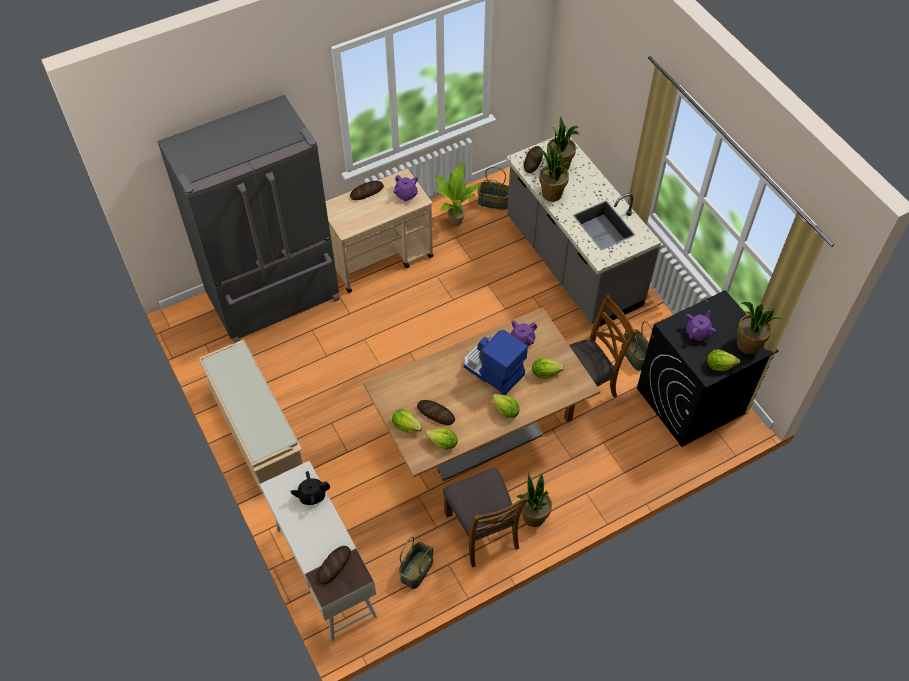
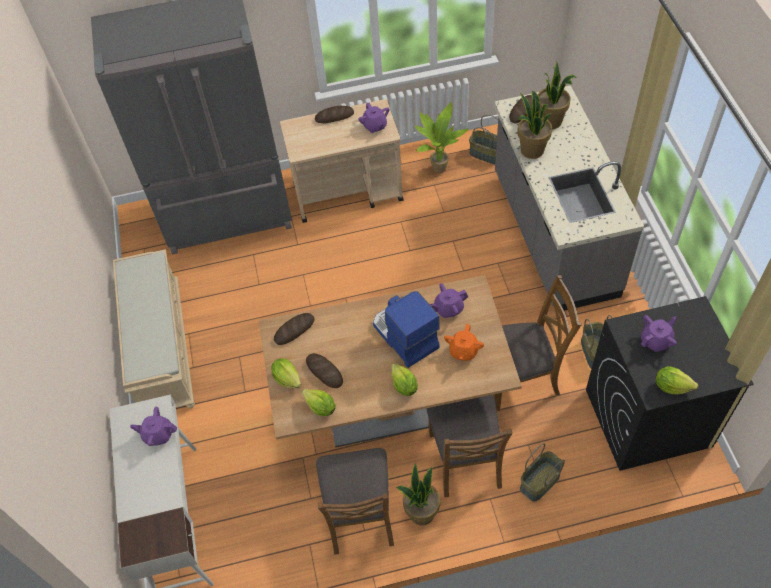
camera: 20 degrees right, 0 degrees up
black teapot [290,471,330,505] -> purple teapot [130,407,177,446]
bread [317,546,351,585] -> bread moved to [274,313,315,345]
basket [399,536,434,589] -> basket moved to [520,443,565,501]
lettuce [532,358,564,379] -> orange teapot [444,324,484,361]
potted plant [737,302,782,354] -> none
none -> brown chair [426,395,512,497]

